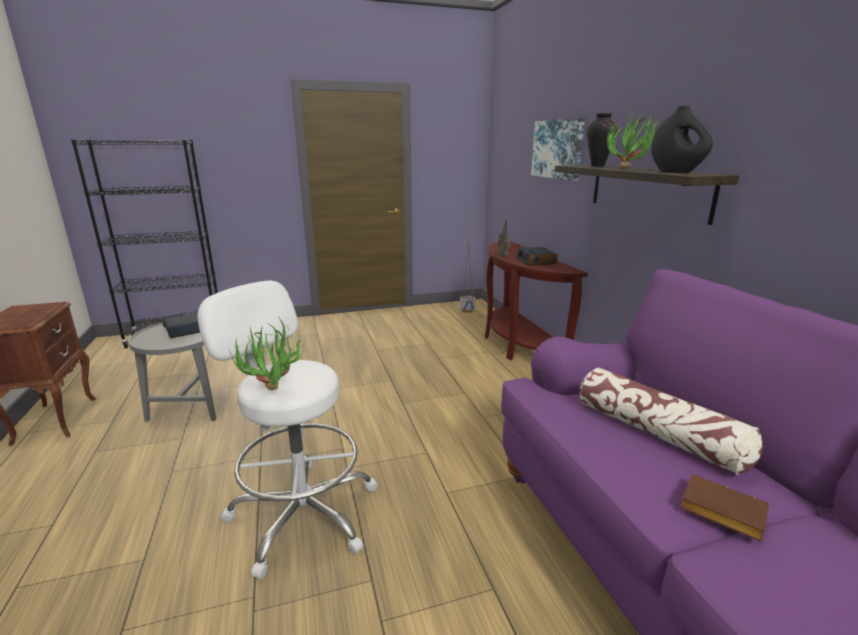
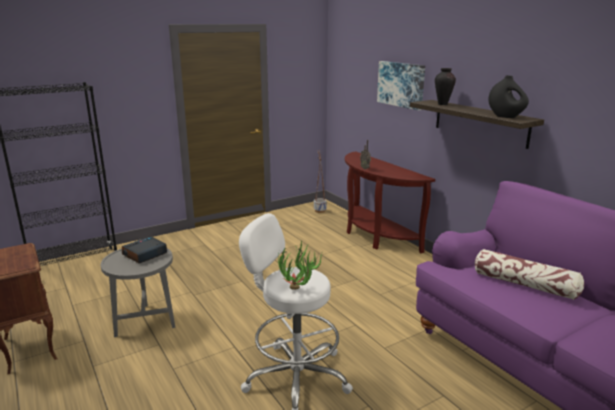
camera: 15 degrees left, 0 degrees up
alarm clock [517,247,558,265] -> none
potted plant [607,110,660,169] -> none
brown book [680,474,769,542] -> none

